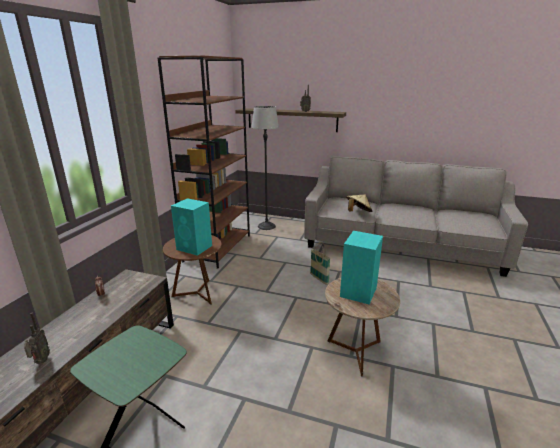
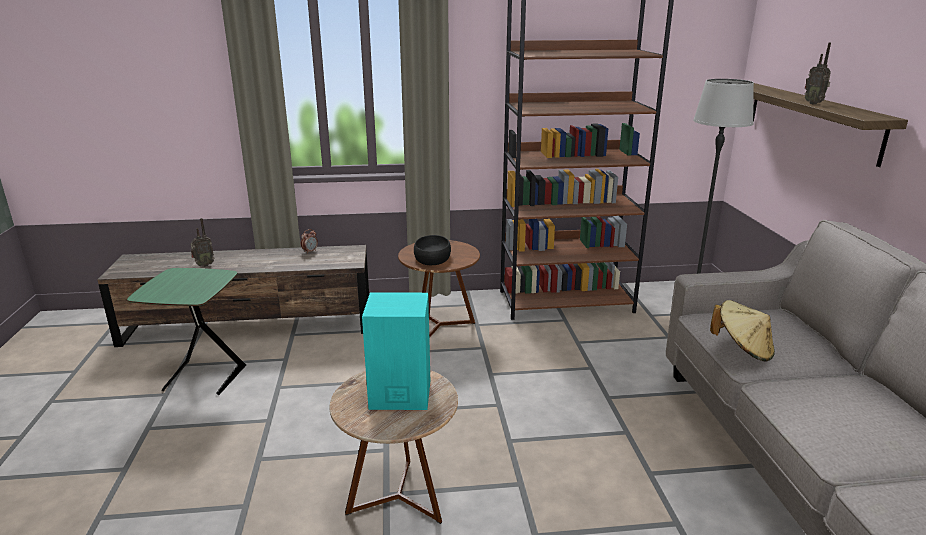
camera: 65 degrees right, 0 degrees up
turquoise speaker [171,198,212,256] -> black bowl [414,235,451,265]
basket [310,242,330,285] -> none

